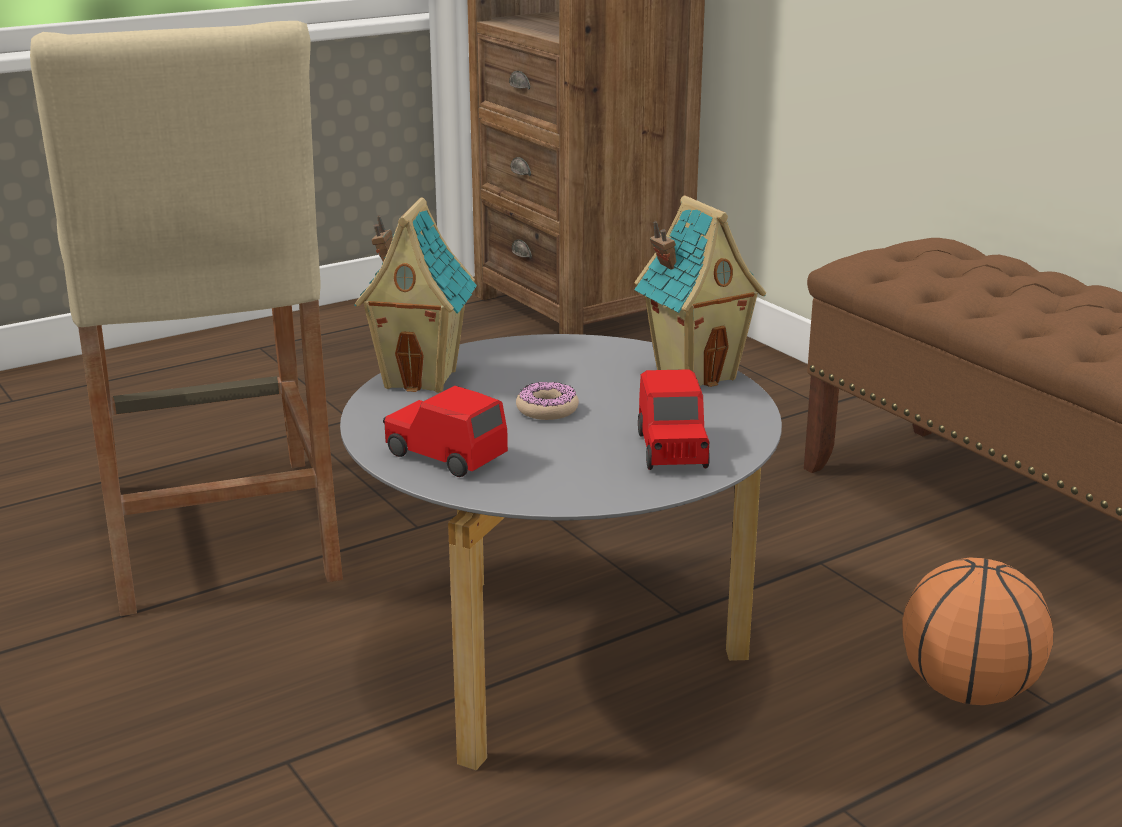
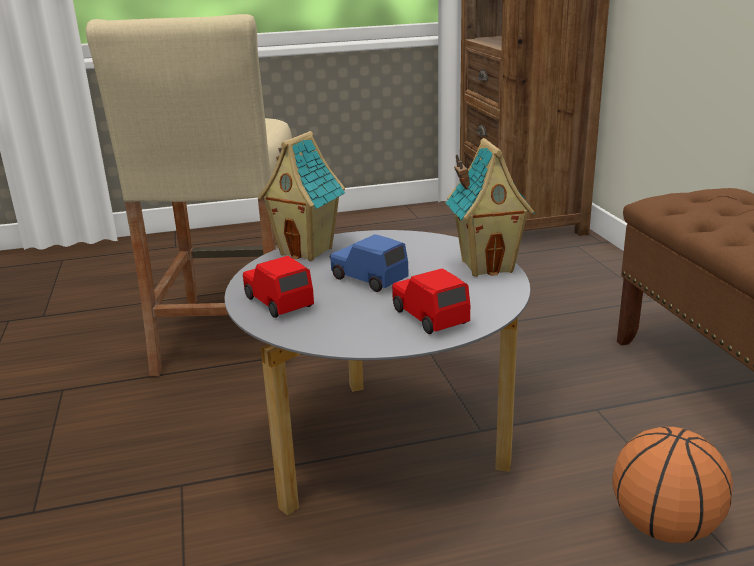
camera: 20 degrees right, 0 degrees up
donut [516,382,579,420] -> blue toy car [330,234,409,292]
red toy car [638,369,710,470] -> red toy car turned 135 degrees clockwise [392,268,470,334]

